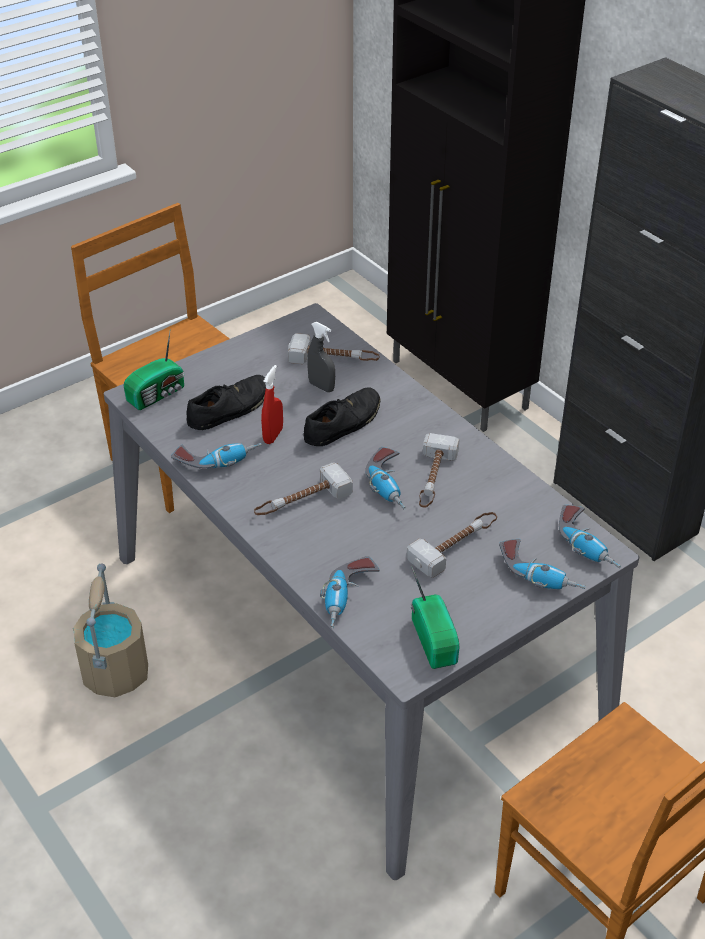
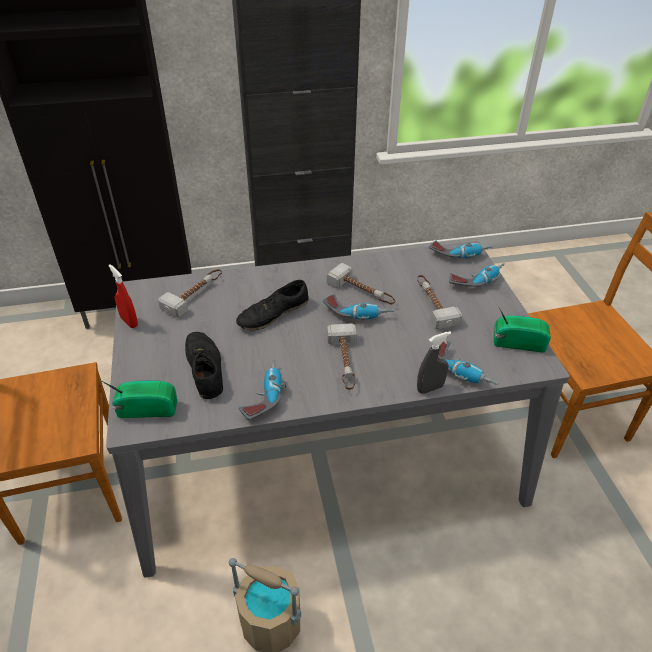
camera: 65 degrees left, 0 degrees up
radio [123,332,185,410] -> radio turned 75 degrees counterclockwise [99,379,177,418]
red spray bottle [261,365,283,444] -> red spray bottle moved to [109,264,138,328]
black shoe [303,387,381,446] -> black shoe turned 105 degrees counterclockwise [236,280,309,331]
grey spray bottle [307,322,335,392] -> grey spray bottle moved to [417,331,451,394]

